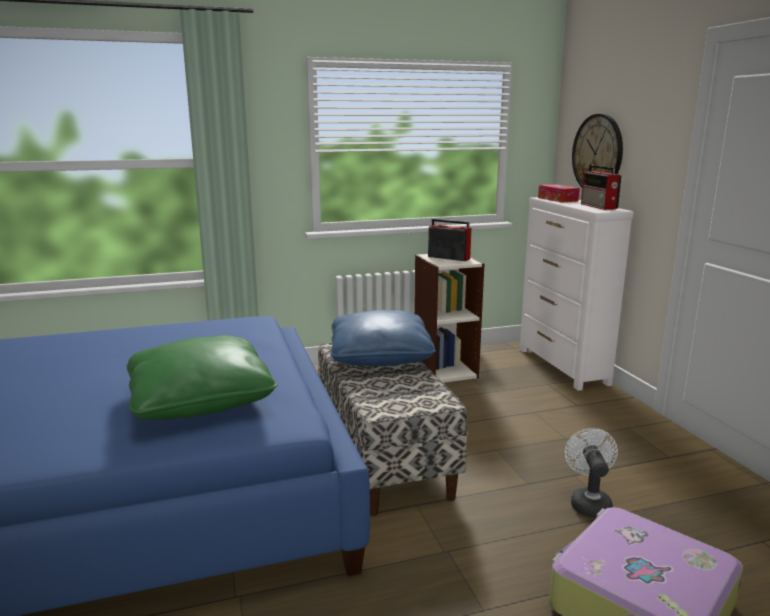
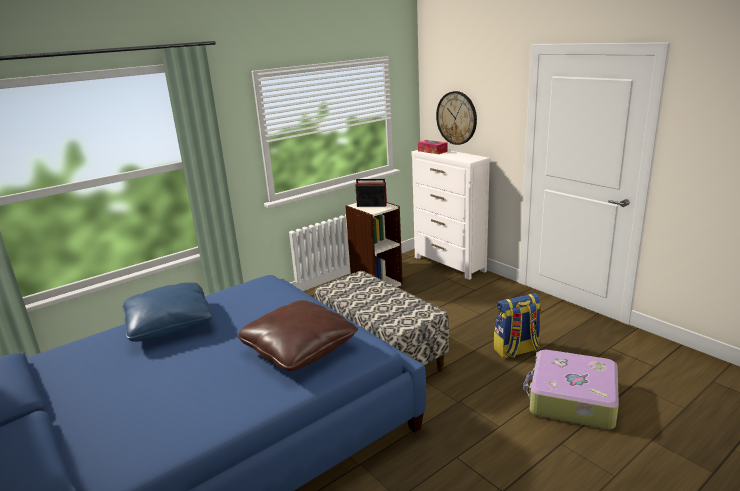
camera: 20 degrees left, 5 degrees up
green pillow [127,335,277,420] -> brown pillow [237,300,358,371]
blue pillow [330,310,436,366] -> blue pillow moved to [123,282,214,342]
white fan [565,428,618,518] -> backpack [494,293,541,359]
radio [581,165,622,210] -> none

